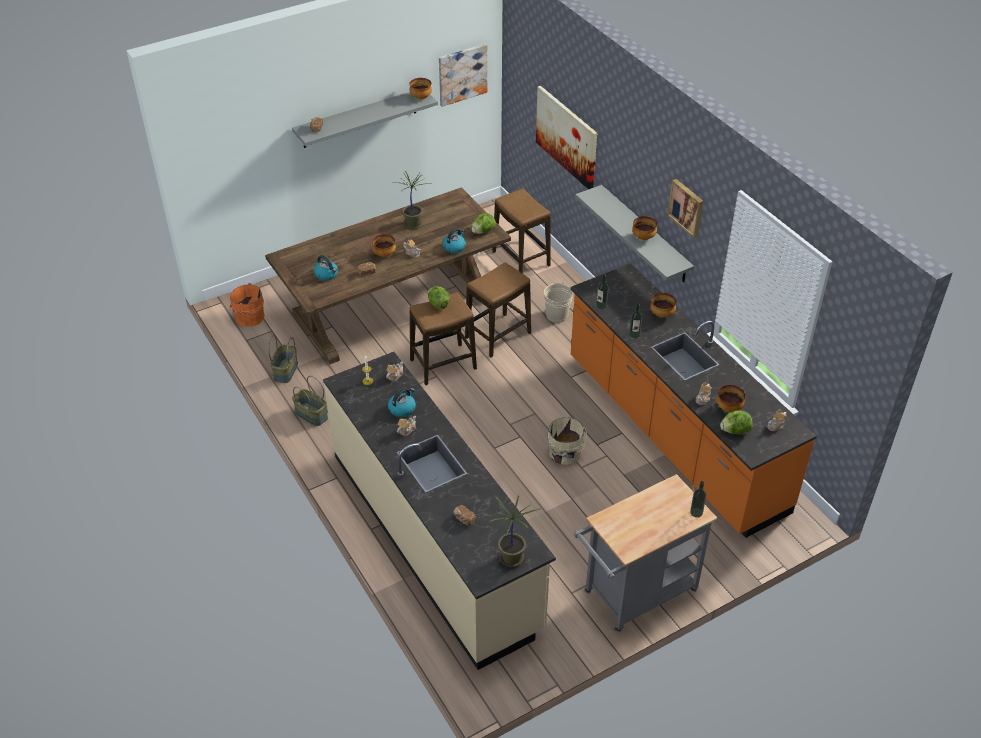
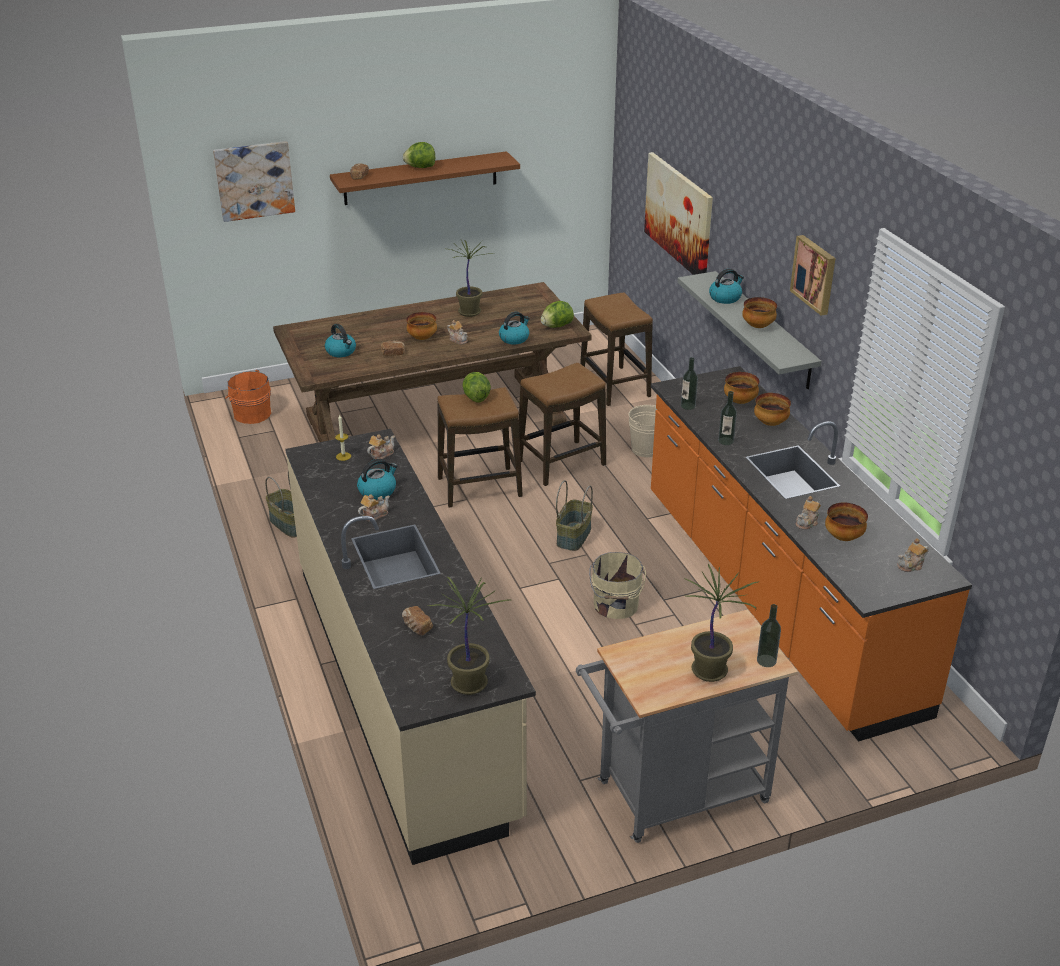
camera: 10 degrees right, 10 degrees down
basket [268,335,298,383] -> basket moved to [556,480,593,551]
grey shelf [292,92,438,148] -> brown shelf [330,151,520,205]
bowl [409,78,432,99] -> bowl moved to [724,372,759,404]
picture [439,44,488,107] -> picture moved to [213,141,295,222]
lettuce [720,410,753,434] -> lettuce moved to [403,142,435,168]
none -> potted plant [684,563,760,682]
none -> kettle [709,269,744,304]

